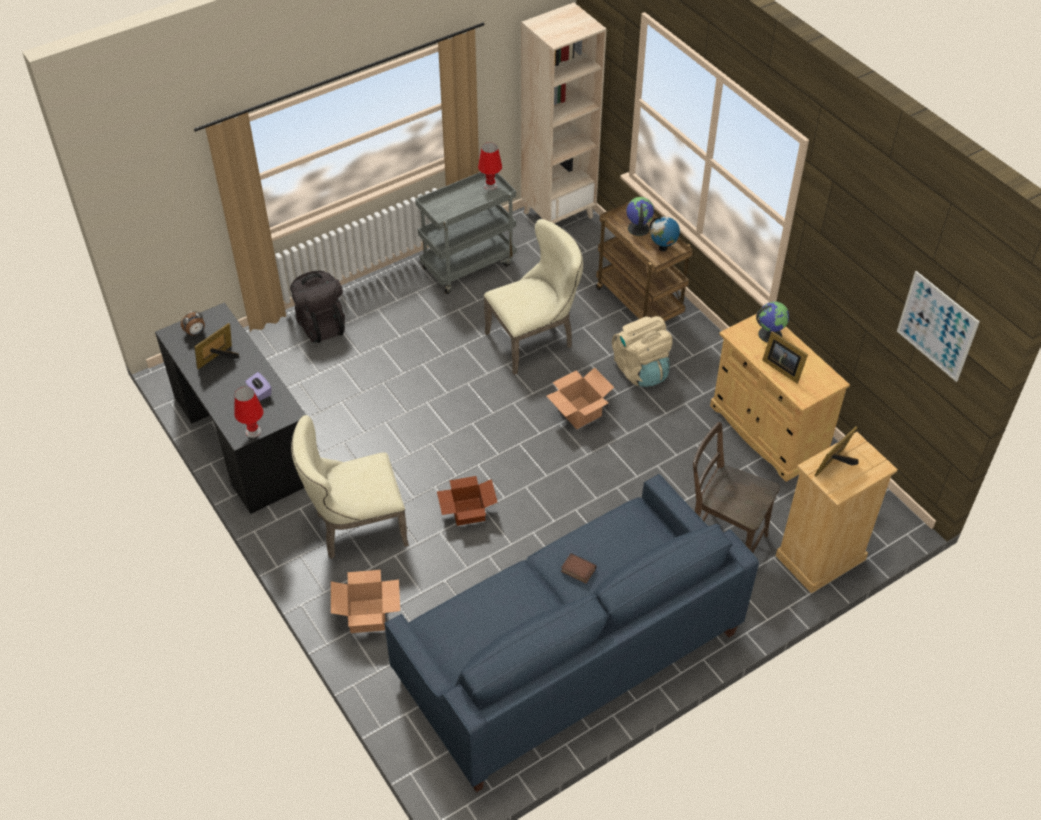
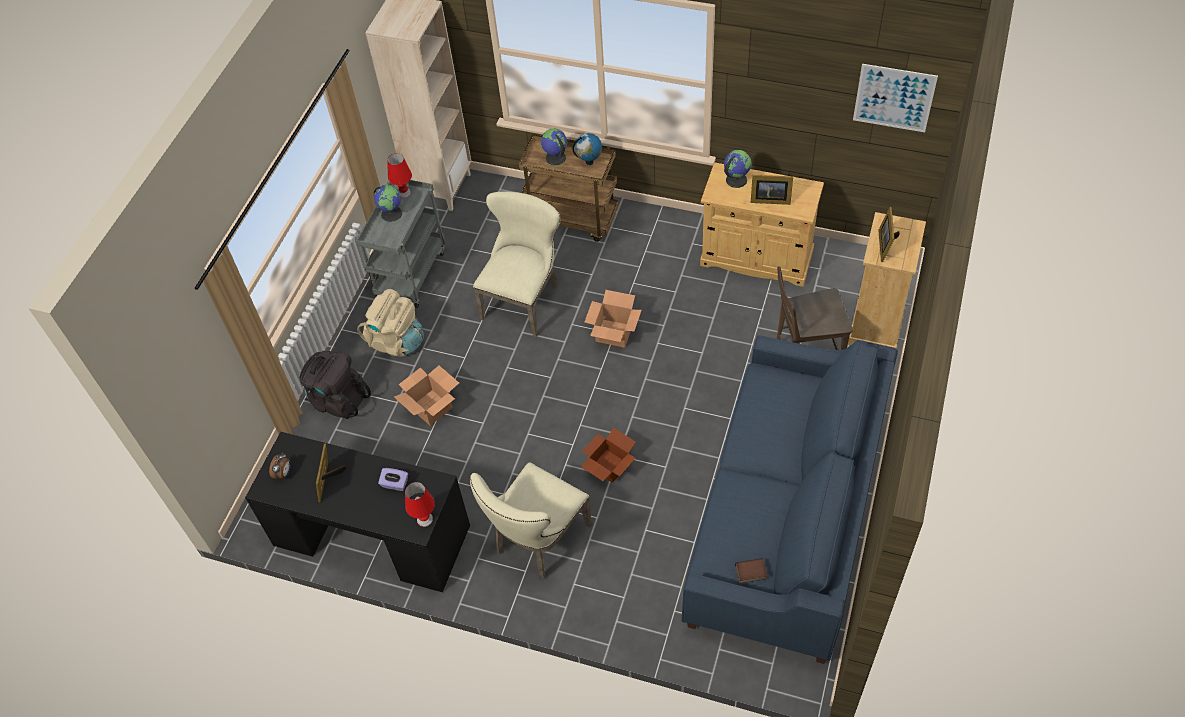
camera: 35 degrees left, 5 degrees up
cardboard box [331,570,400,633] -> cardboard box moved to [394,366,459,426]
book [561,553,597,584] -> book moved to [735,558,768,584]
beige backpack [612,316,672,387] -> beige backpack moved to [357,289,424,357]
none -> globe [374,185,402,222]

